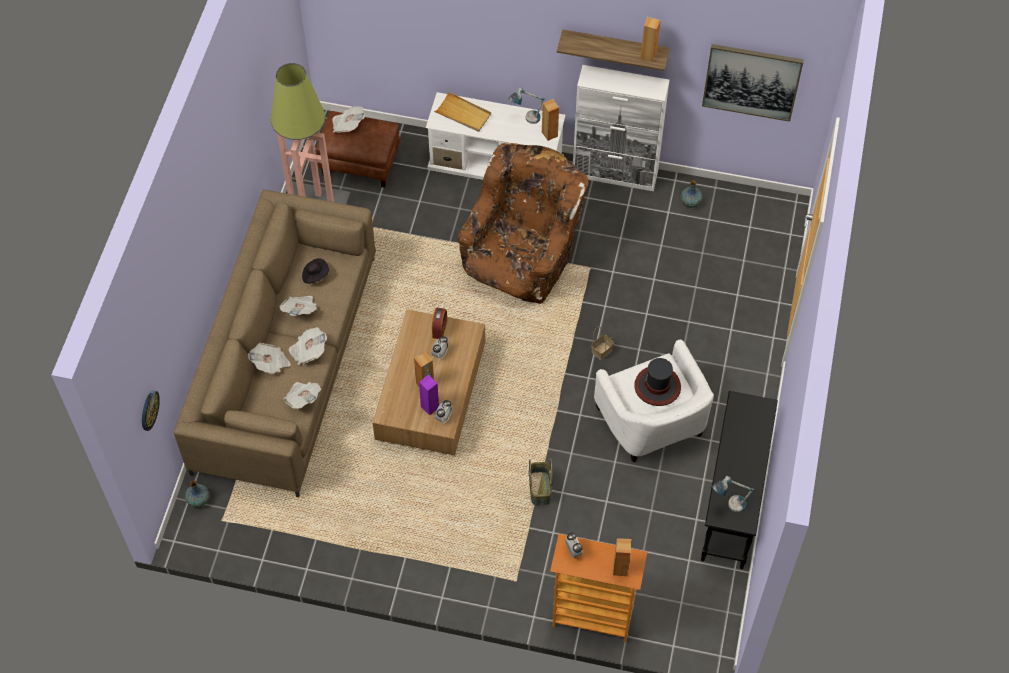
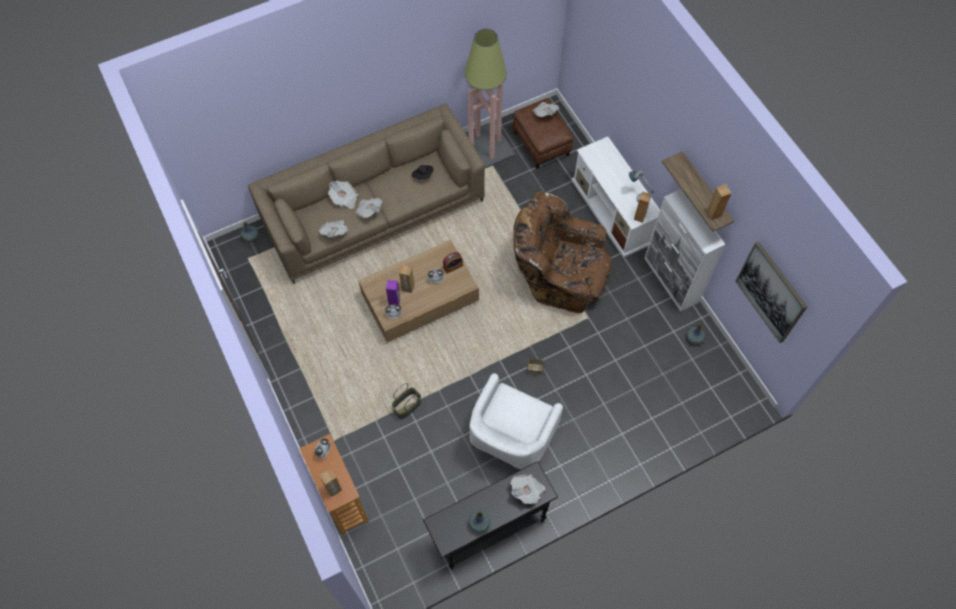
camera: 50 degrees right, 5 degrees up
wall clock [142,391,160,431] -> none
newspaper [279,296,317,316] -> newspaper moved to [511,474,545,504]
beige tray [434,92,491,132] -> none
brown armchair [458,143,588,304] -> brown armchair turned 150 degrees counterclockwise [513,191,612,313]
hat [634,358,681,406] -> none
table lamp [712,476,754,512] -> none
none -> vase [468,511,490,533]

